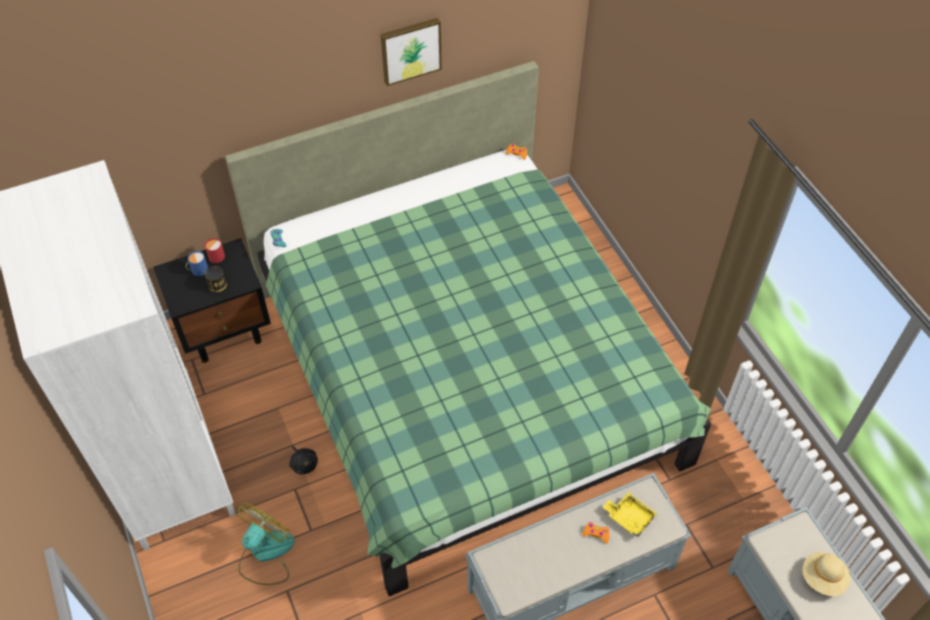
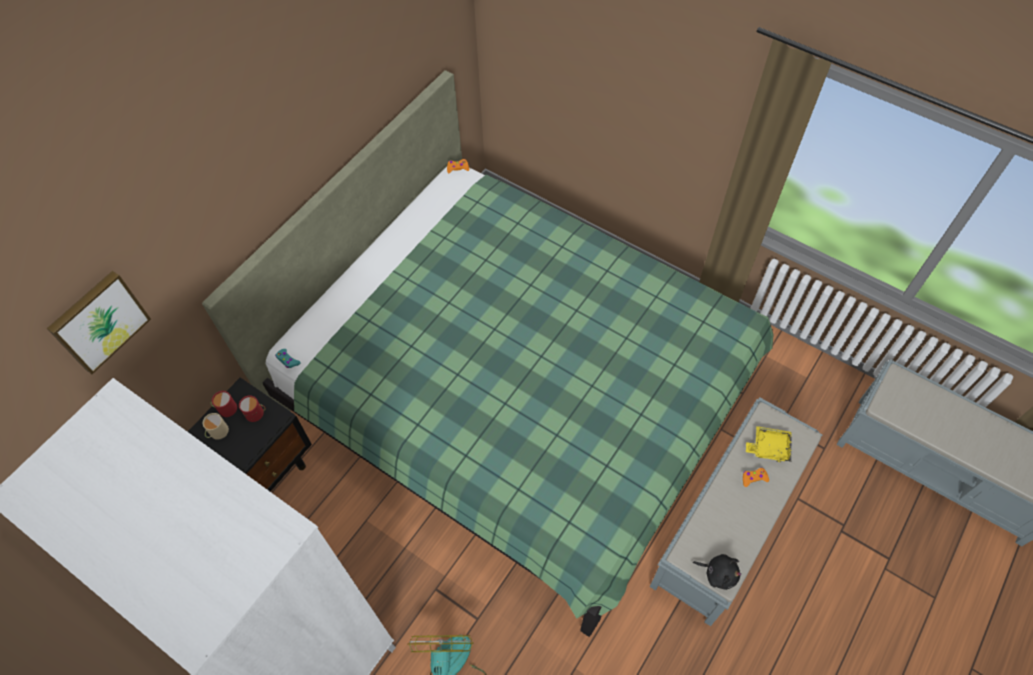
camera: 30 degrees left, 5 degrees up
blue mug [186,251,208,276] -> beige mug [203,413,229,440]
can [205,266,227,292] -> none
black plush toy [289,446,318,475] -> black plush toy moved to [693,554,742,590]
picture [381,18,442,86] -> picture moved to [47,271,151,374]
beige hat [803,552,850,596] -> none
none -> red mug [239,395,266,422]

